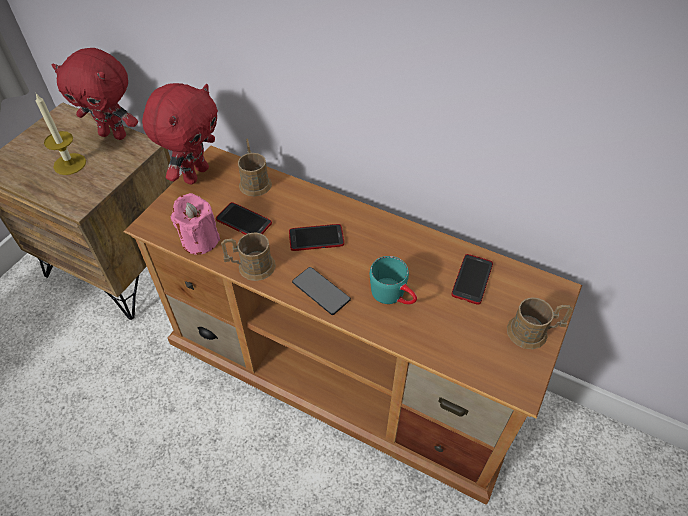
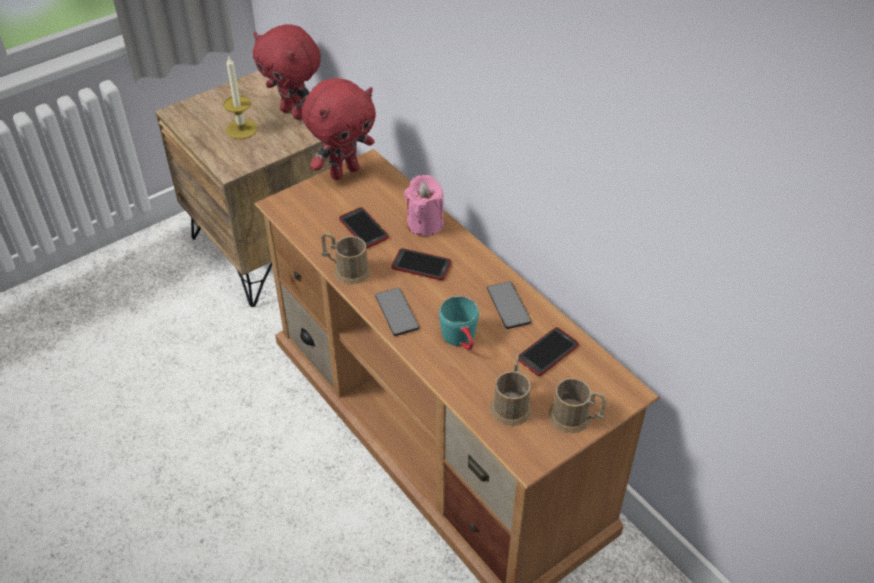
camera: 25 degrees right, 5 degrees down
pink candle [171,193,220,255] -> pink candle moved to [404,175,444,236]
brown mug [238,138,272,197] -> brown mug moved to [490,353,532,426]
none -> phone [487,281,531,329]

